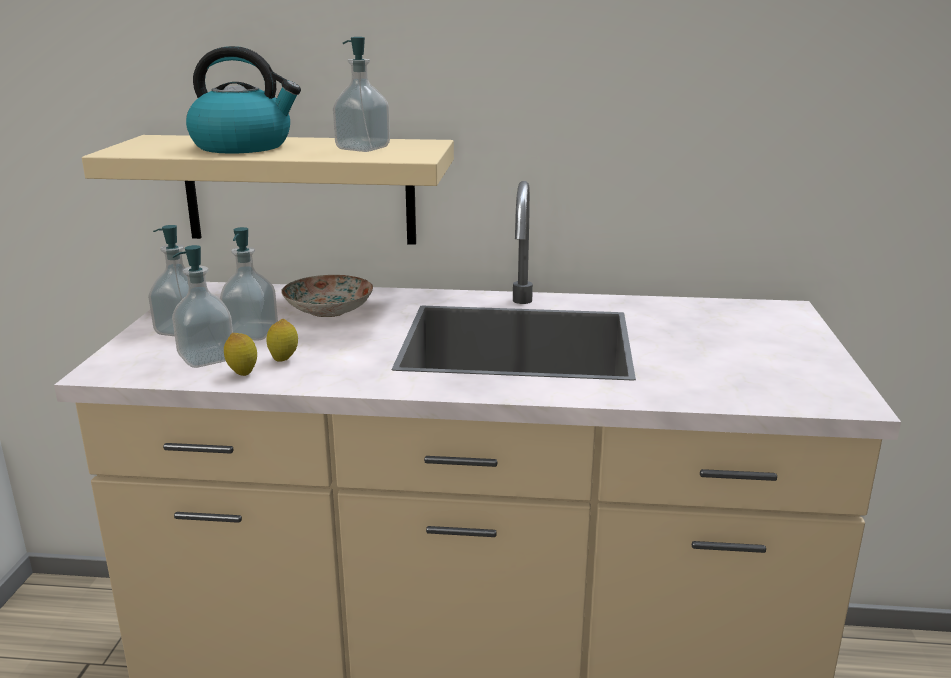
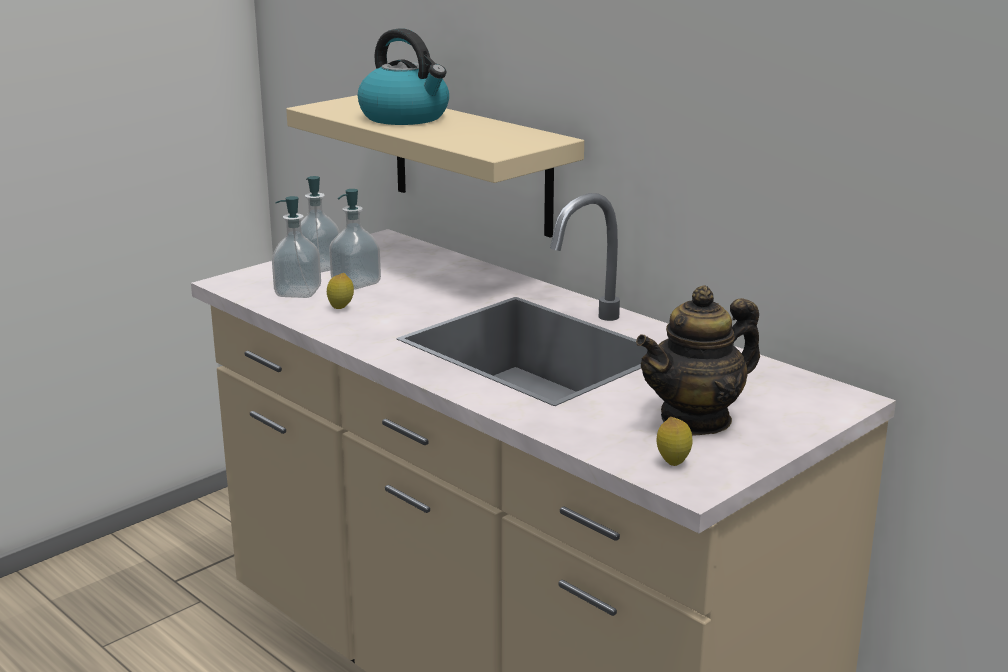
camera: 40 degrees right, 0 degrees up
lemon [224,333,257,376] -> lemon moved to [657,417,693,466]
plate [281,275,373,317] -> none
soap dispenser [333,37,390,152] -> none
none -> teapot [636,285,760,435]

